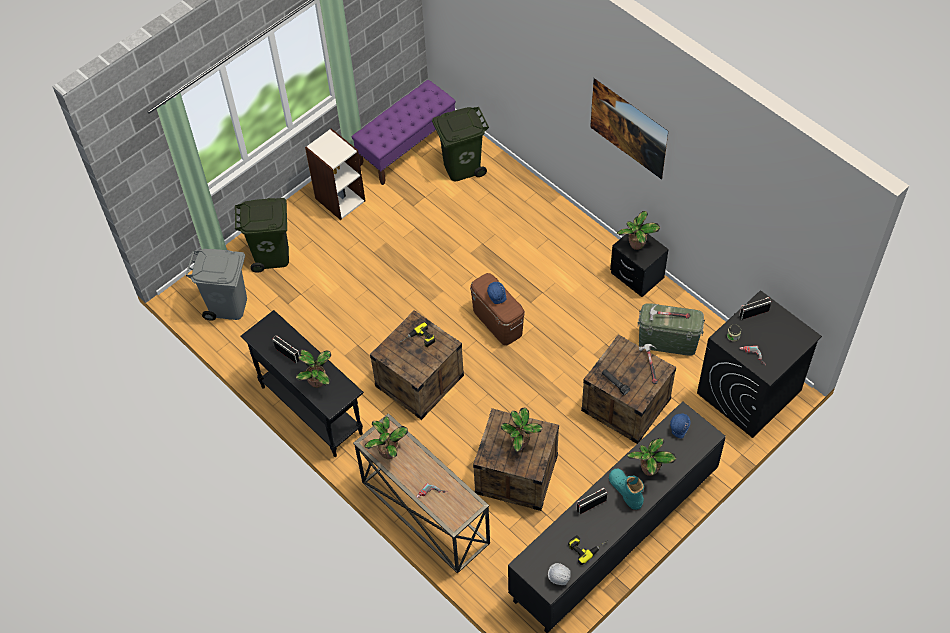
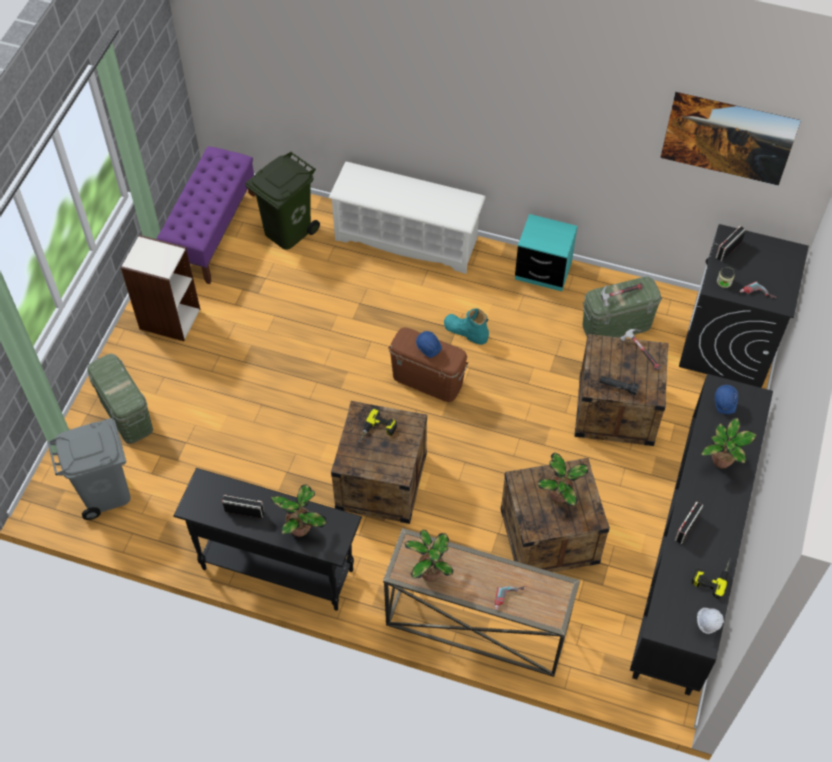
camera: 30 degrees left, 0 degrees up
green trash can [235,198,289,273] -> green storage box [87,354,153,444]
picture [590,78,668,180] -> picture moved to [660,92,801,186]
turquoise boot [609,469,644,510] -> turquoise boot moved to [444,309,489,345]
black nightstand [610,234,669,297] -> turquoise nightstand [515,214,578,291]
potted plant [617,211,660,250] -> none
none -> white shoe rack [328,162,486,274]

